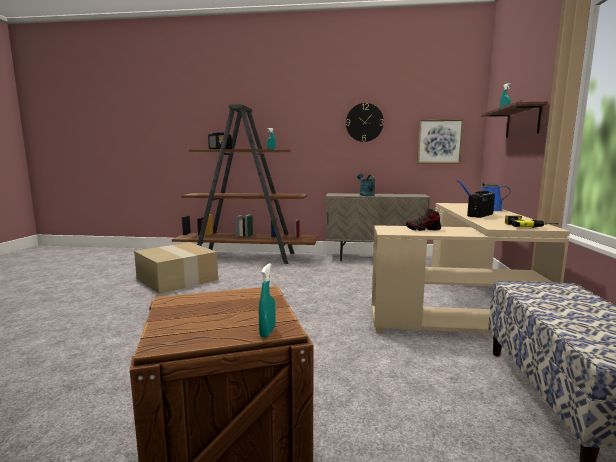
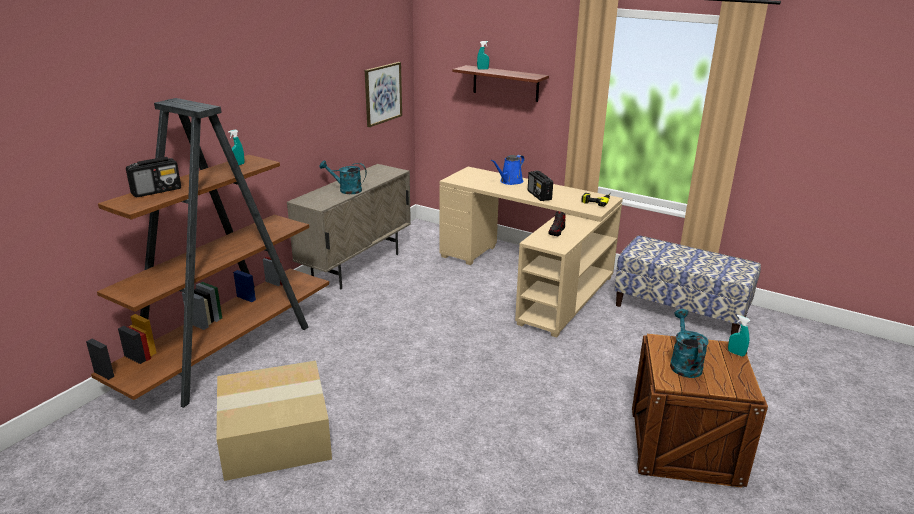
camera: 65 degrees left, 15 degrees up
wall clock [346,103,384,142] -> none
none -> turquoise watering can [670,309,709,378]

